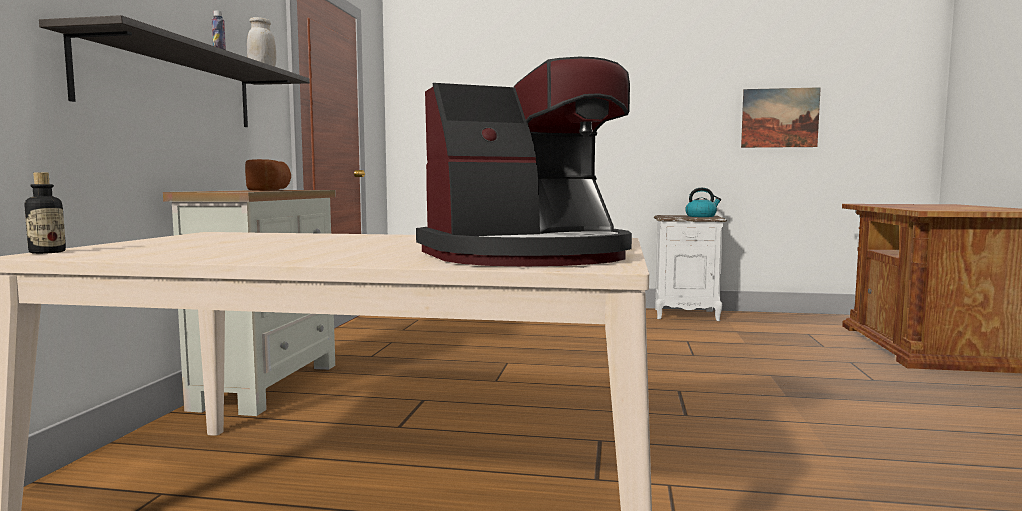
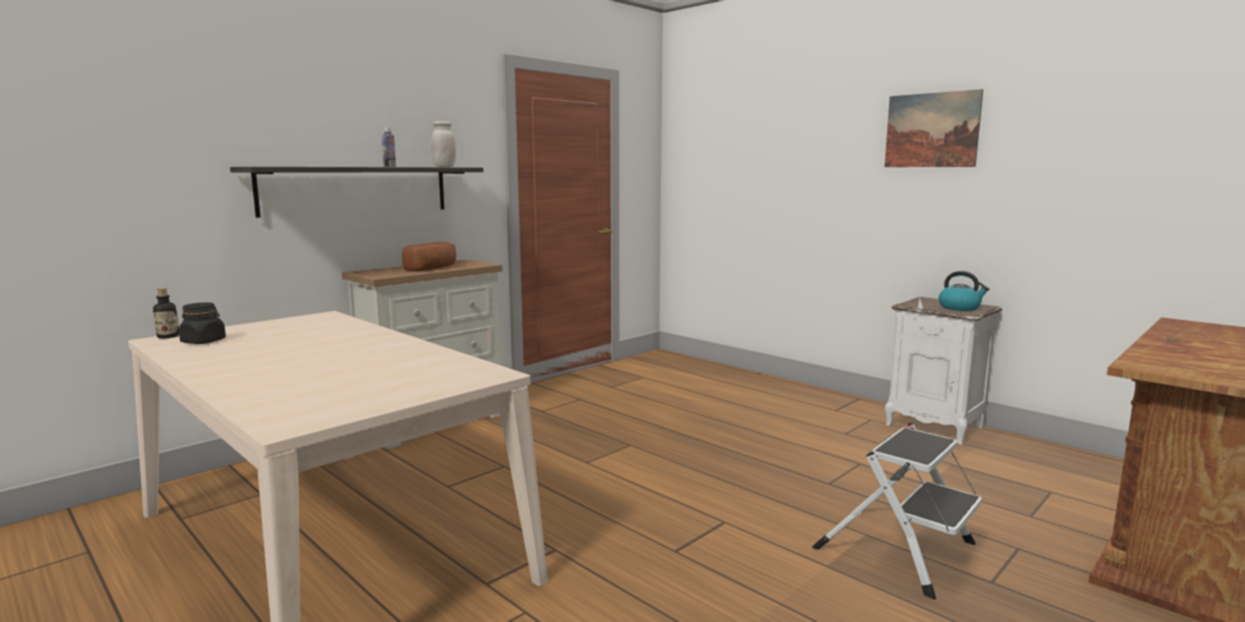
camera: 35 degrees right, 5 degrees up
coffee machine [416,57,632,266] -> none
picture [741,87,821,148] -> picture moved to [885,89,983,167]
none -> black jar [179,302,226,344]
none -> step ladder [812,422,982,600]

